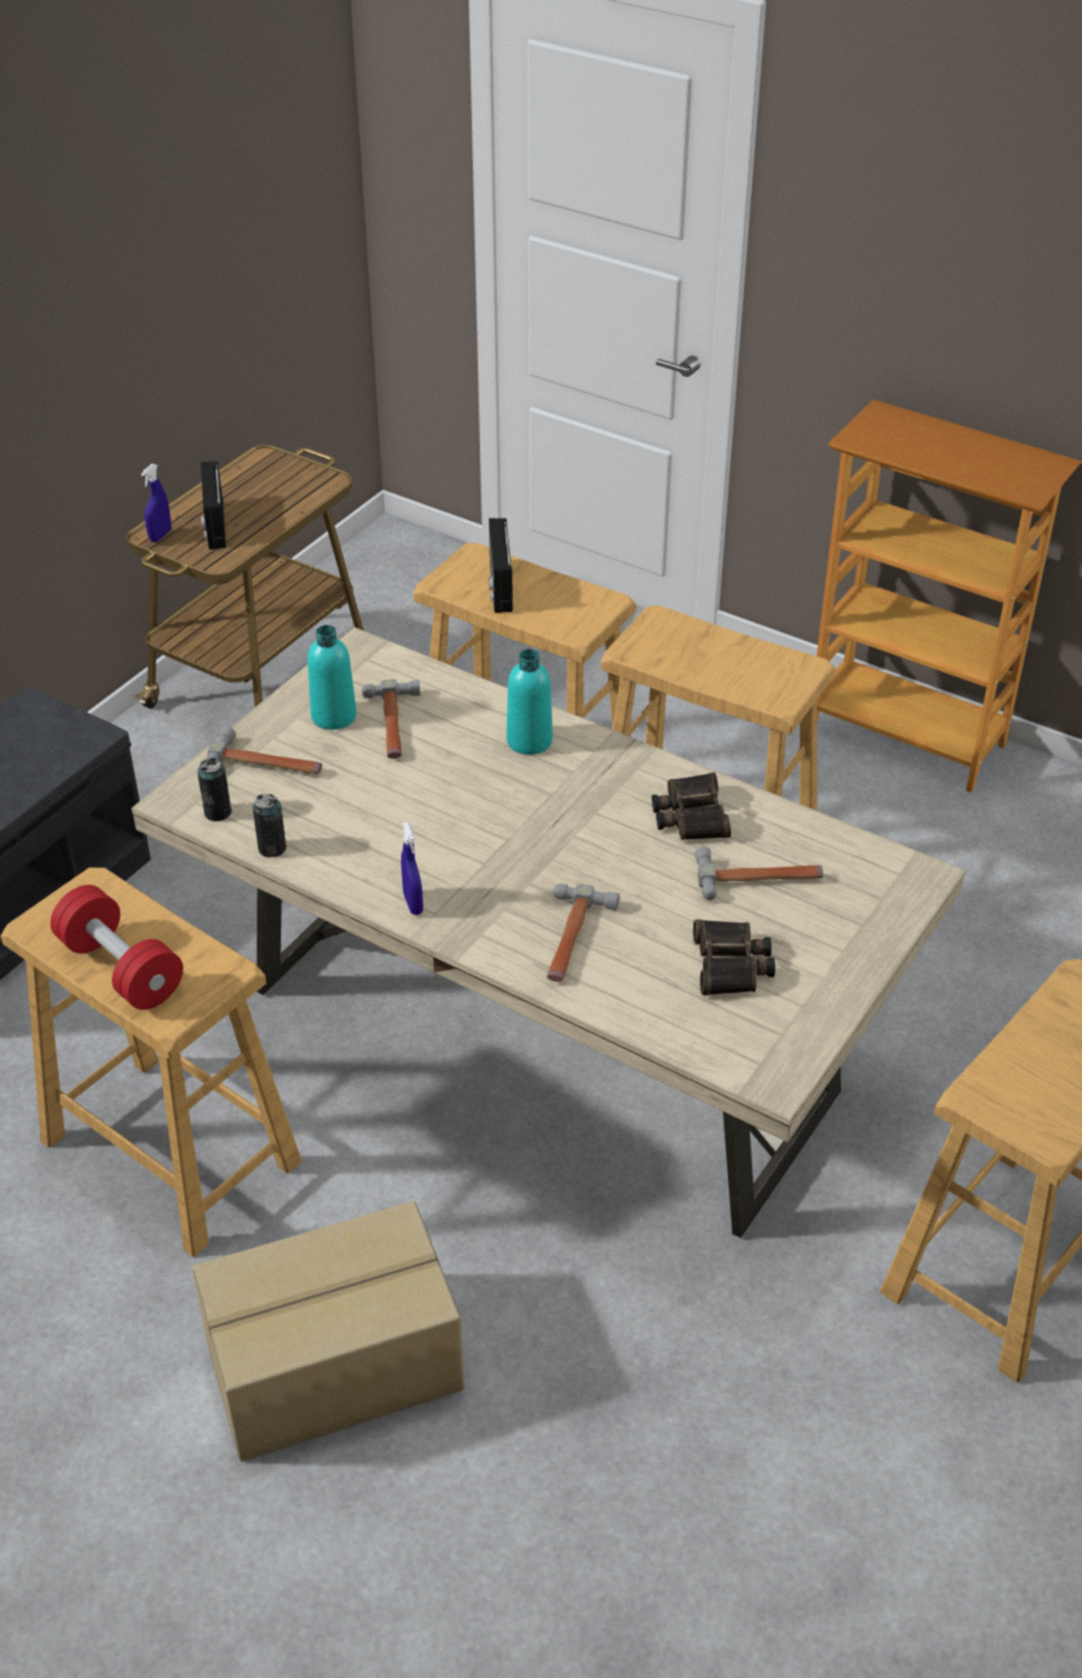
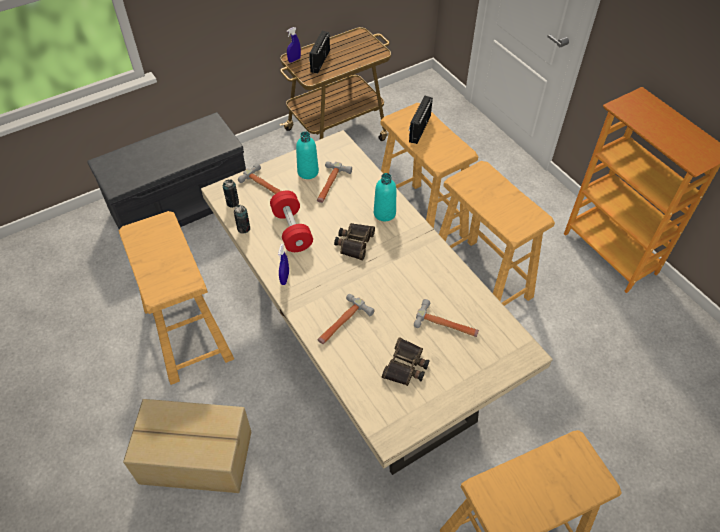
camera: 25 degrees right, 10 degrees up
red dumbbell [50,885,183,1010] -> red dumbbell moved to [270,191,313,252]
binoculars [652,772,731,840] -> binoculars moved to [334,223,375,260]

